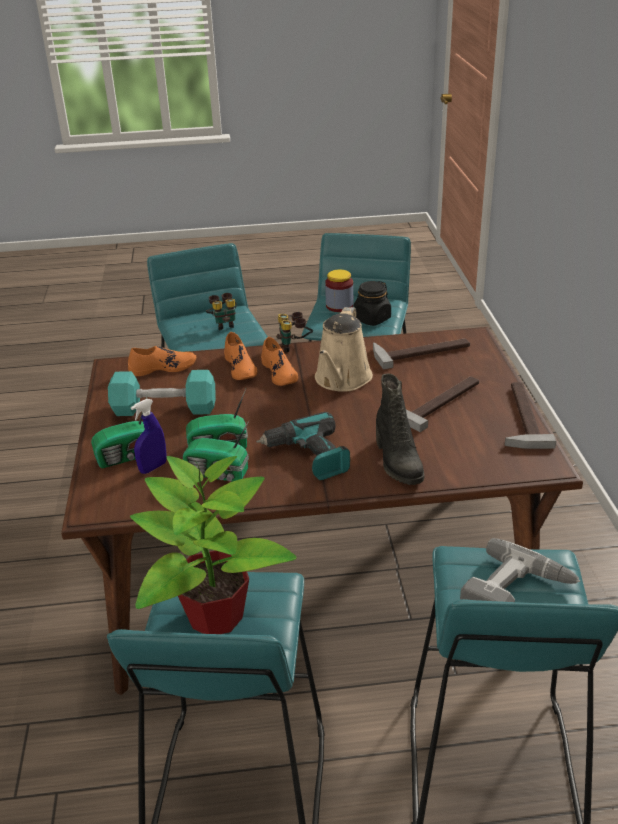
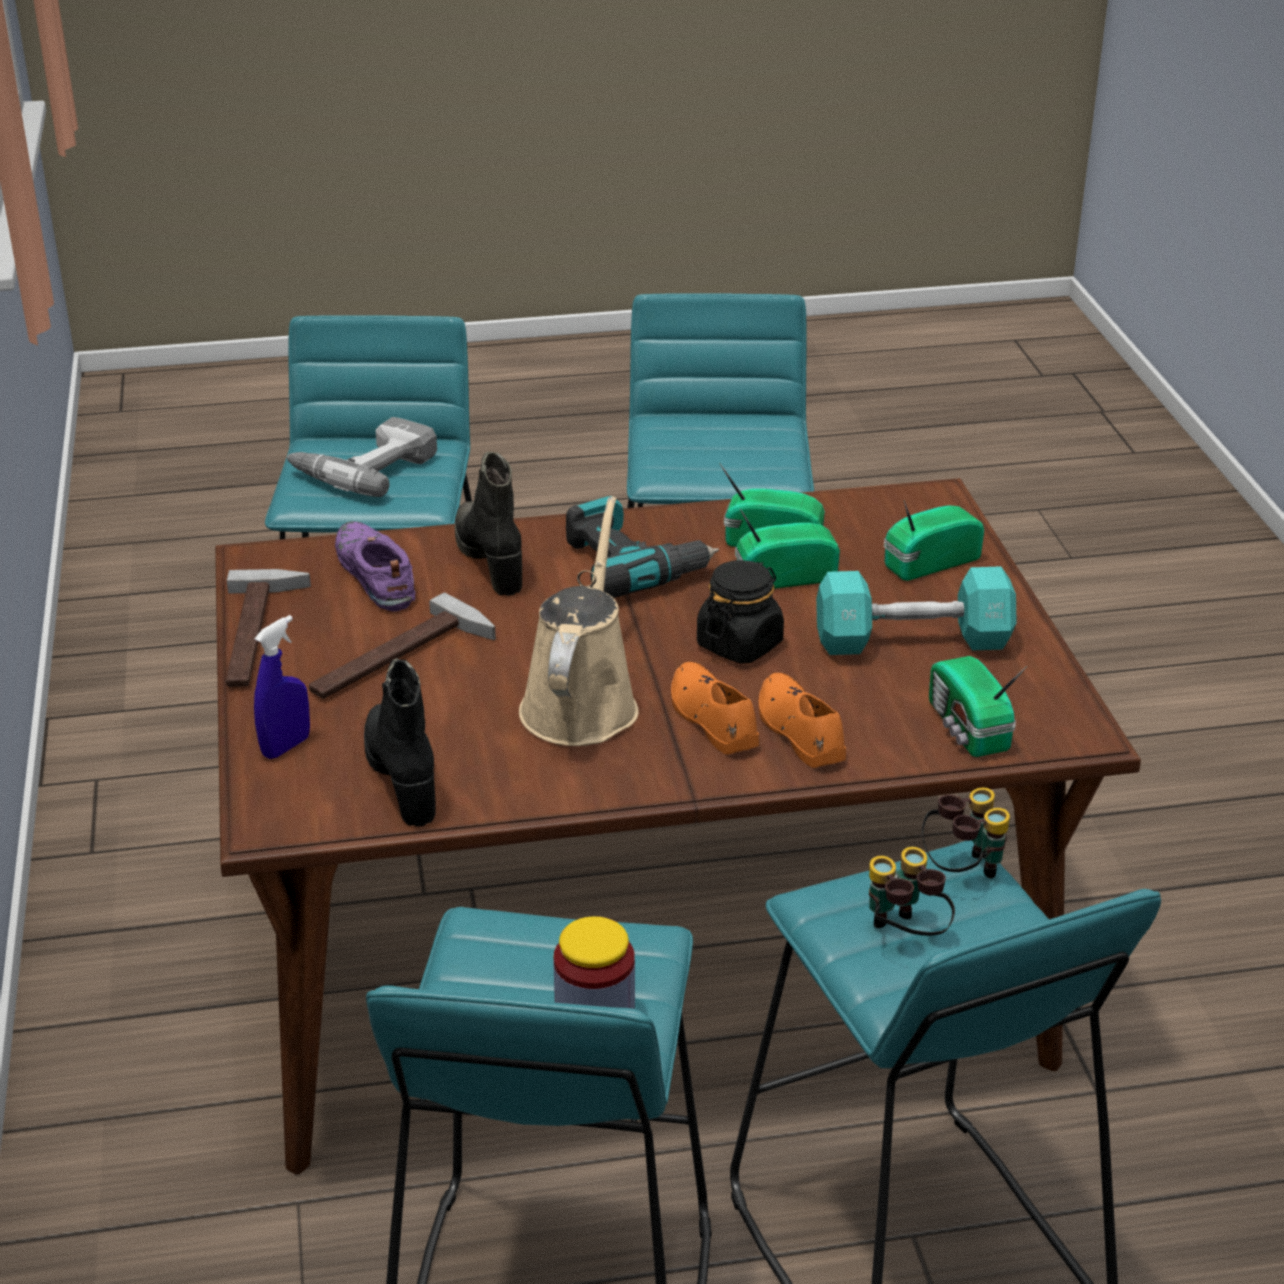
camera: 175 degrees right, 0 degrees up
orange shoe [128,346,196,376] -> radio [929,656,1027,757]
potted plant [130,456,297,634] -> none
blue spray bottle [131,399,167,474] -> blue spray bottle moved to [254,615,310,759]
binoculars [276,312,313,352] -> binoculars moved to [922,787,1010,879]
black jar [353,281,391,326] -> black jar moved to [697,560,784,664]
hammer [373,338,470,370] -> black boot [364,658,436,827]
none -> purple shoe [335,521,415,611]

